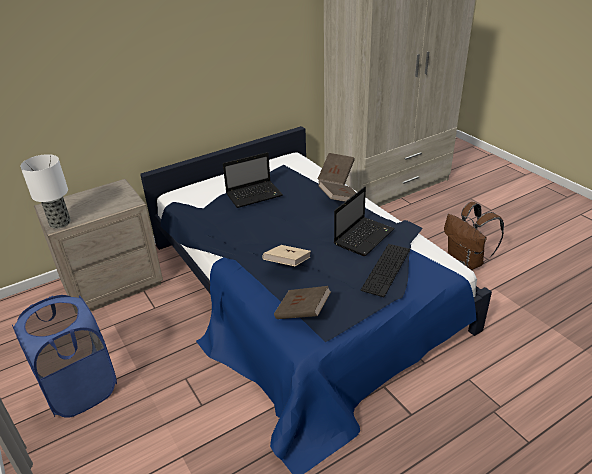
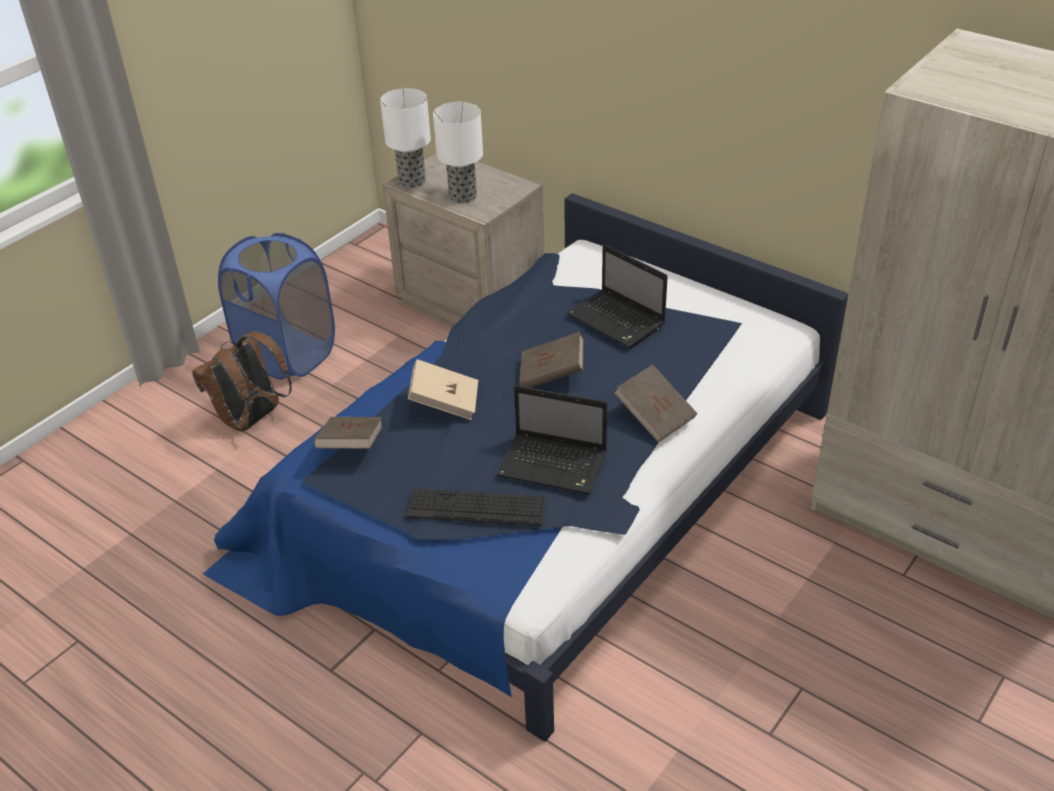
camera: 70 degrees right, 5 degrees up
brown book [318,153,355,185] -> brown book moved to [519,332,584,388]
brown backpack [444,202,504,270] -> brown backpack moved to [192,331,292,431]
none -> table lamp [433,102,483,203]

